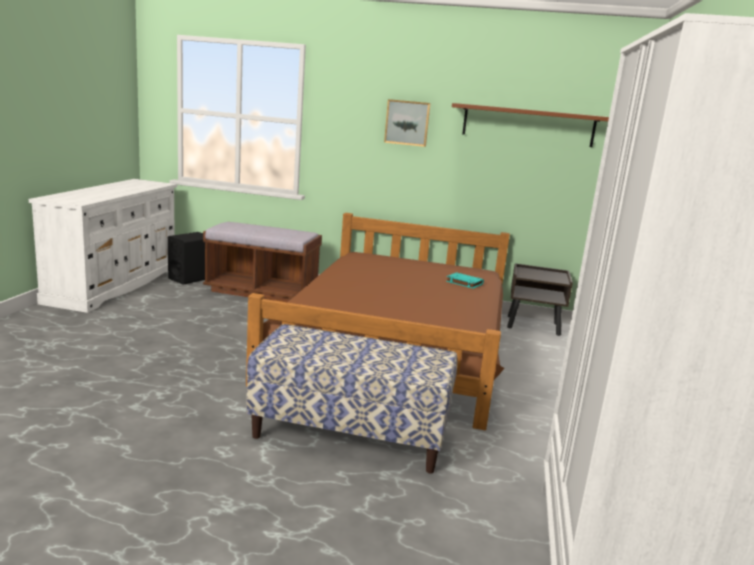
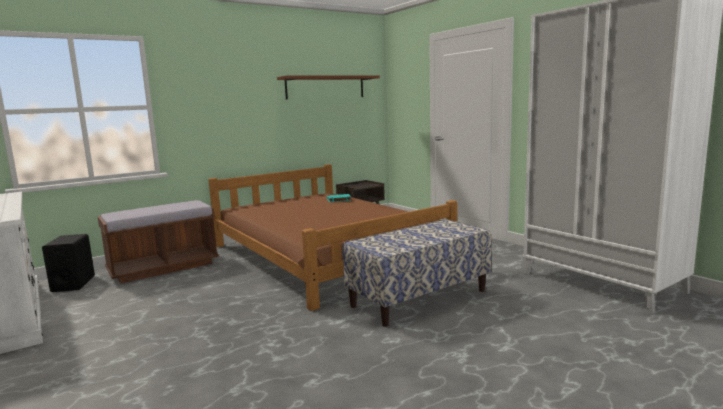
camera: 45 degrees left, 5 degrees down
picture [384,99,431,147] -> none

